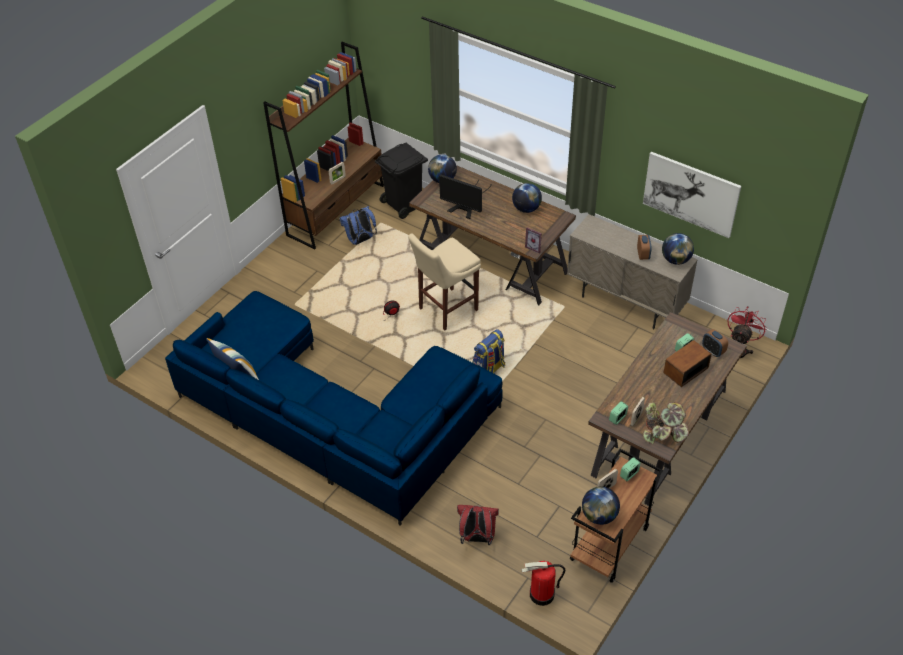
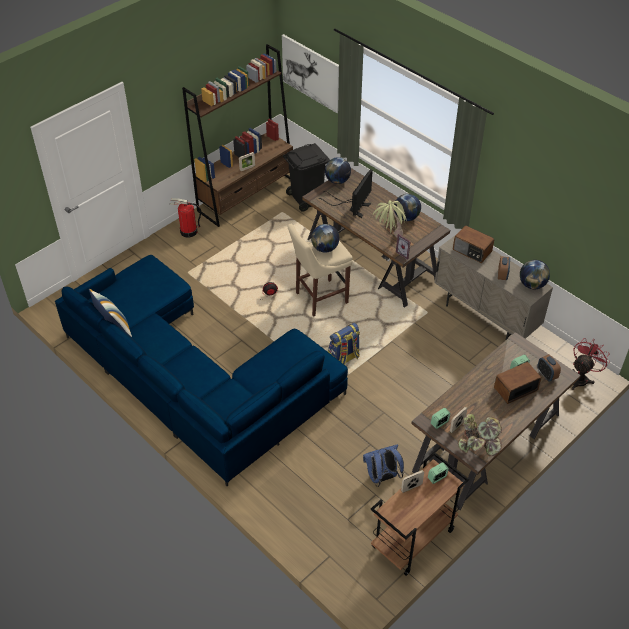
camera: 10 degrees right, 0 degrees up
blue backpack [339,206,377,245] -> blue backpack moved to [363,444,404,487]
monitor [439,175,492,219] -> monitor turned 105 degrees counterclockwise [319,169,373,218]
red backpack [457,505,499,545] -> none
fire extinguisher [521,561,565,606] -> fire extinguisher moved to [170,198,201,238]
globe [582,486,620,525] -> globe moved to [311,224,339,253]
picture [643,152,741,238] -> picture moved to [282,34,339,113]
none -> potted plant [373,200,406,237]
none -> radio [453,225,494,263]

